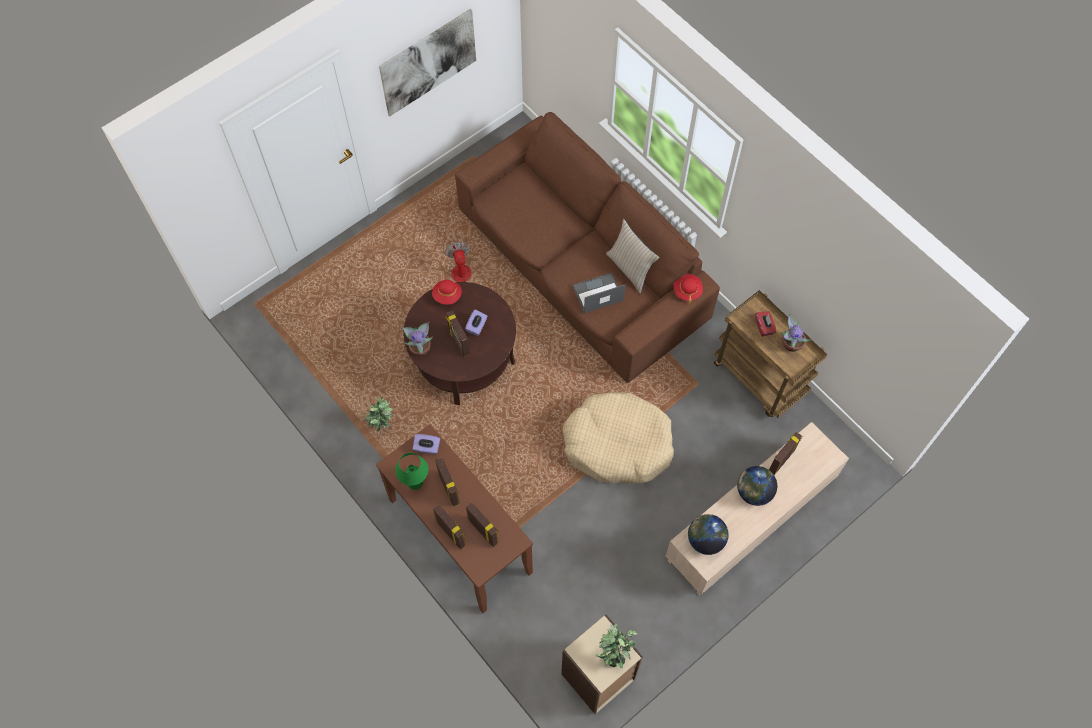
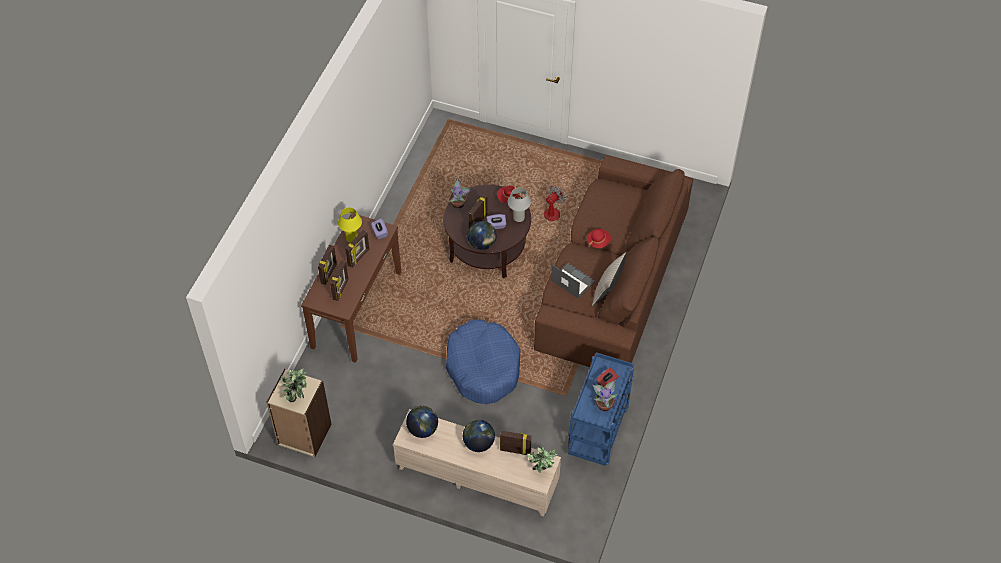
camera: 60 degrees right, 10 degrees down
potted plant [365,397,393,432] -> potted plant moved to [527,446,558,473]
picture [379,9,476,116] -> none
green table lamp [395,453,428,490] -> yellow table lamp [338,207,362,243]
beige dog bed [563,393,674,484] -> blue dog bed [446,319,520,404]
red hat [673,274,703,304] -> red hat moved to [587,229,611,248]
brown cart [714,290,827,418] -> blue cart [568,352,634,466]
none -> globe [467,221,497,250]
none -> white table lamp [508,188,531,222]

